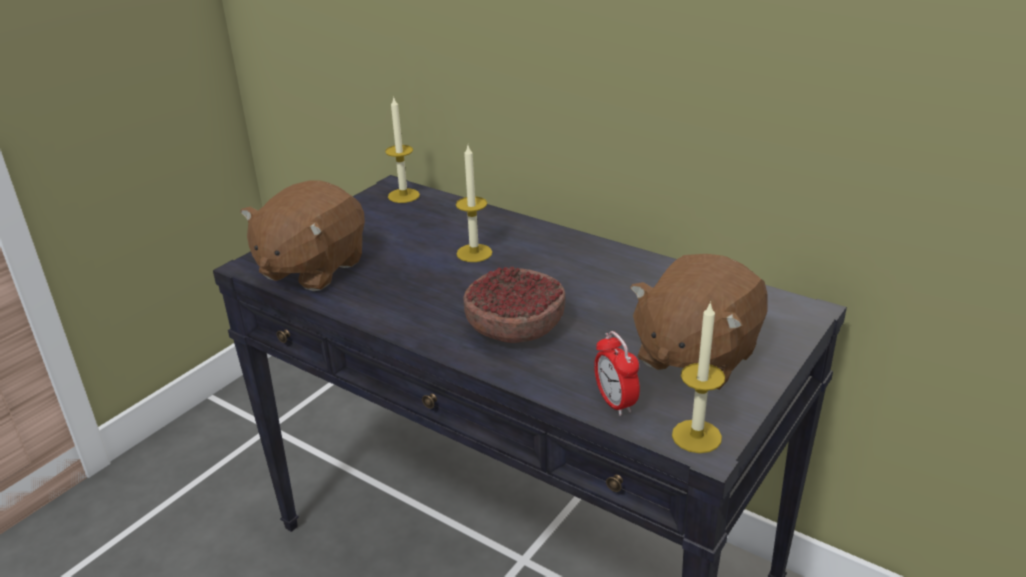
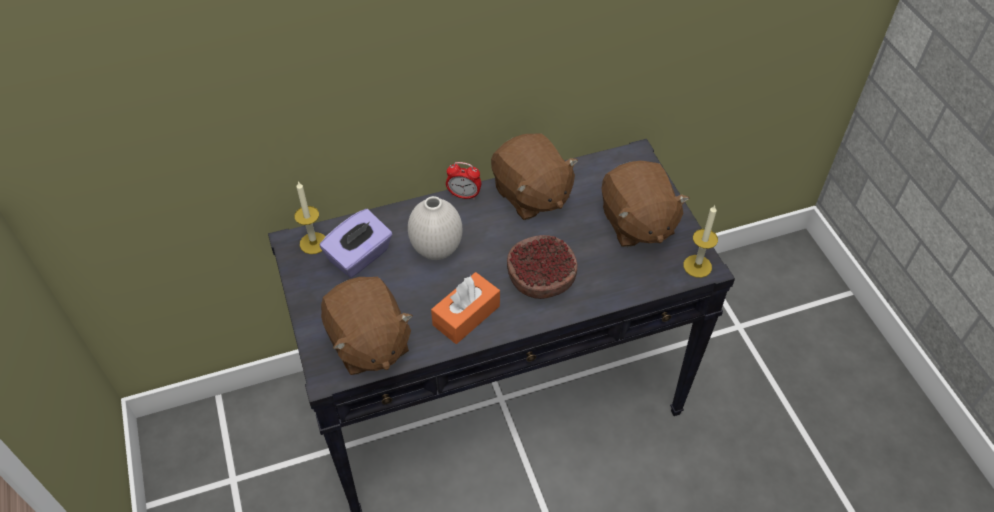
camera: 55 degrees left, 20 degrees up
candle [456,146,492,262] -> white vase [408,196,463,260]
alarm clock [594,331,640,416] -> alarm clock moved to [446,162,481,200]
none -> purple tissue box [320,209,393,278]
none -> orange tissue box [431,272,500,344]
none -> brown plush toy [491,134,578,220]

